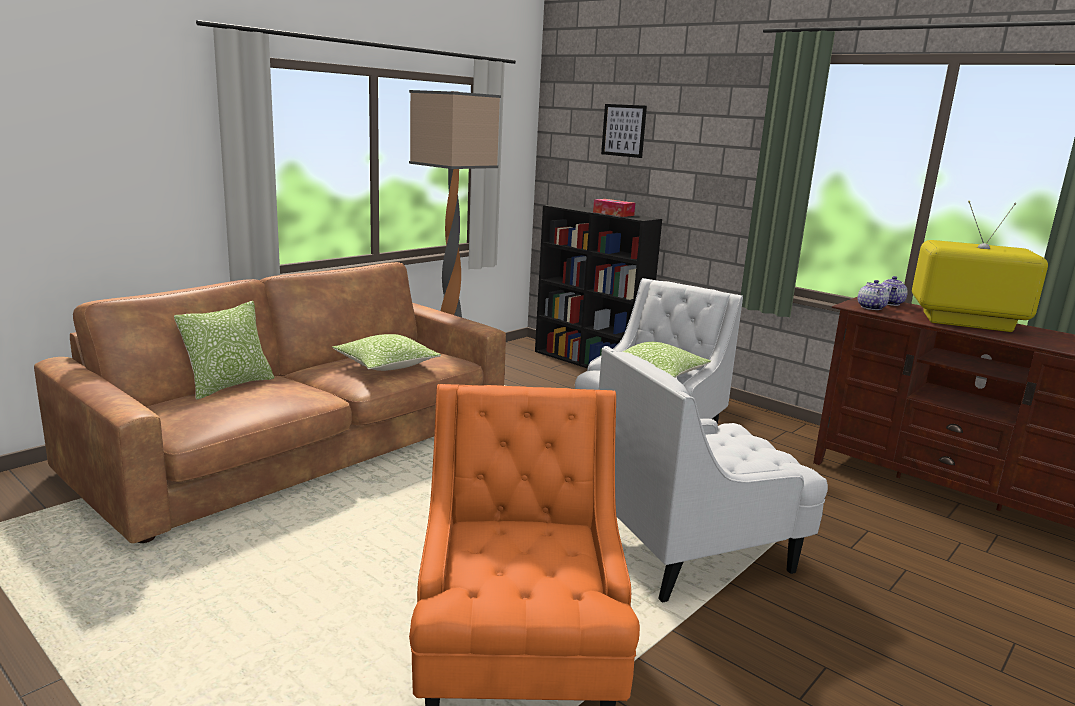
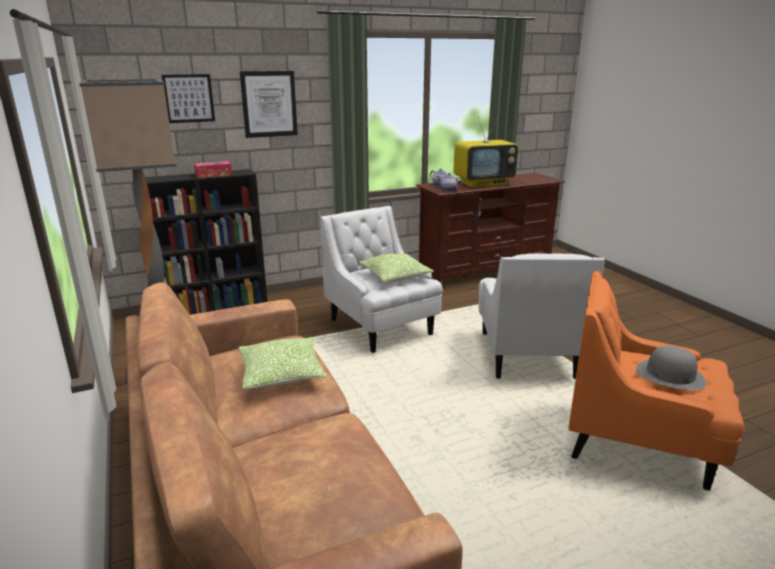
camera: 65 degrees left, 5 degrees up
pillow [174,301,274,400] -> none
television [912,201,1048,332] -> television turned 150 degrees counterclockwise [453,117,519,187]
none -> picture [240,71,298,138]
none -> grey hat [636,346,706,390]

